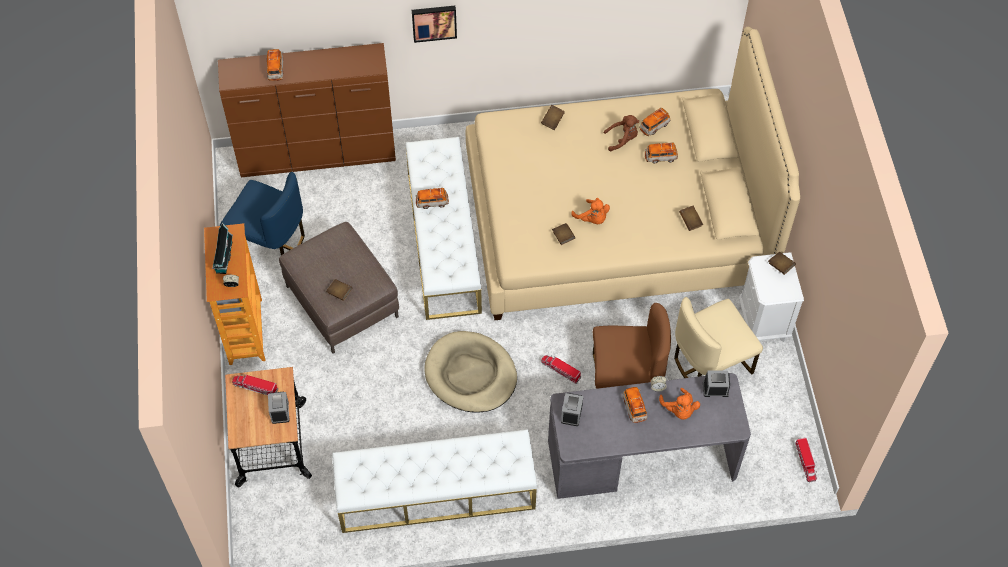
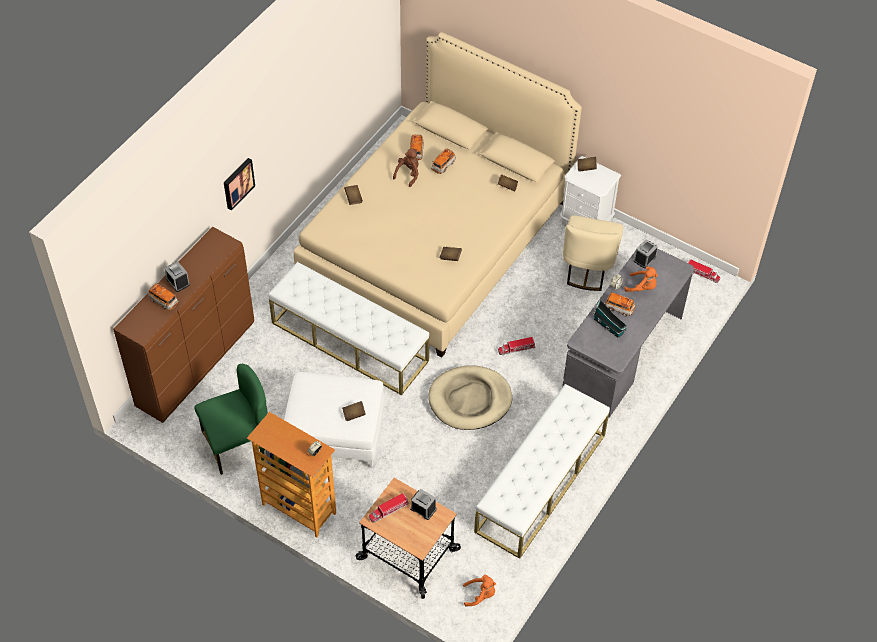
camera: 50 degrees left, 5 degrees down
toy house [212,222,233,274] -> toy house moved to [593,299,627,338]
blue chair [220,172,305,255] -> green chair [194,364,268,475]
brown ottoman [279,222,399,354] -> white ottoman [284,372,384,468]
toy car [416,188,449,209] -> none
alarm clock [561,393,583,426] -> alarm clock moved to [164,261,190,292]
orange plush toy [571,198,610,224] -> orange plush toy moved to [463,575,496,607]
brown chair [593,303,671,389] -> none

